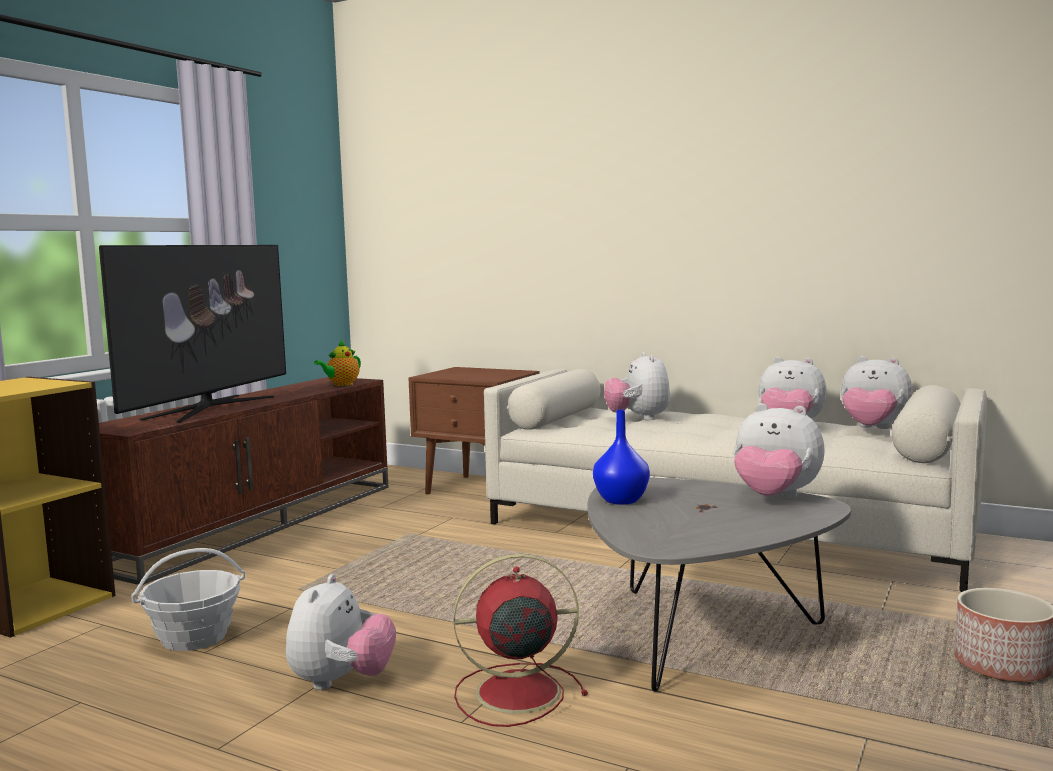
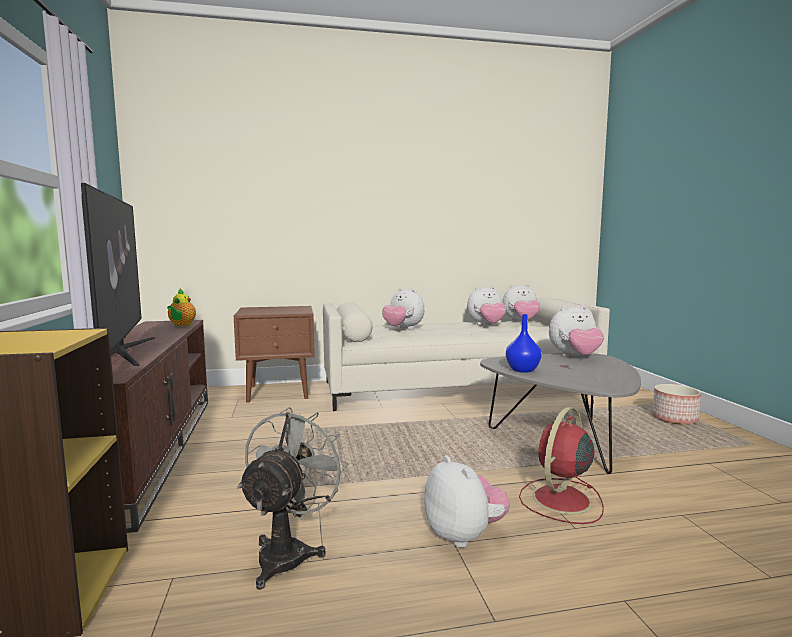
camera: 40 degrees left, 0 degrees up
basket [131,548,245,651] -> grey fan [237,407,348,590]

